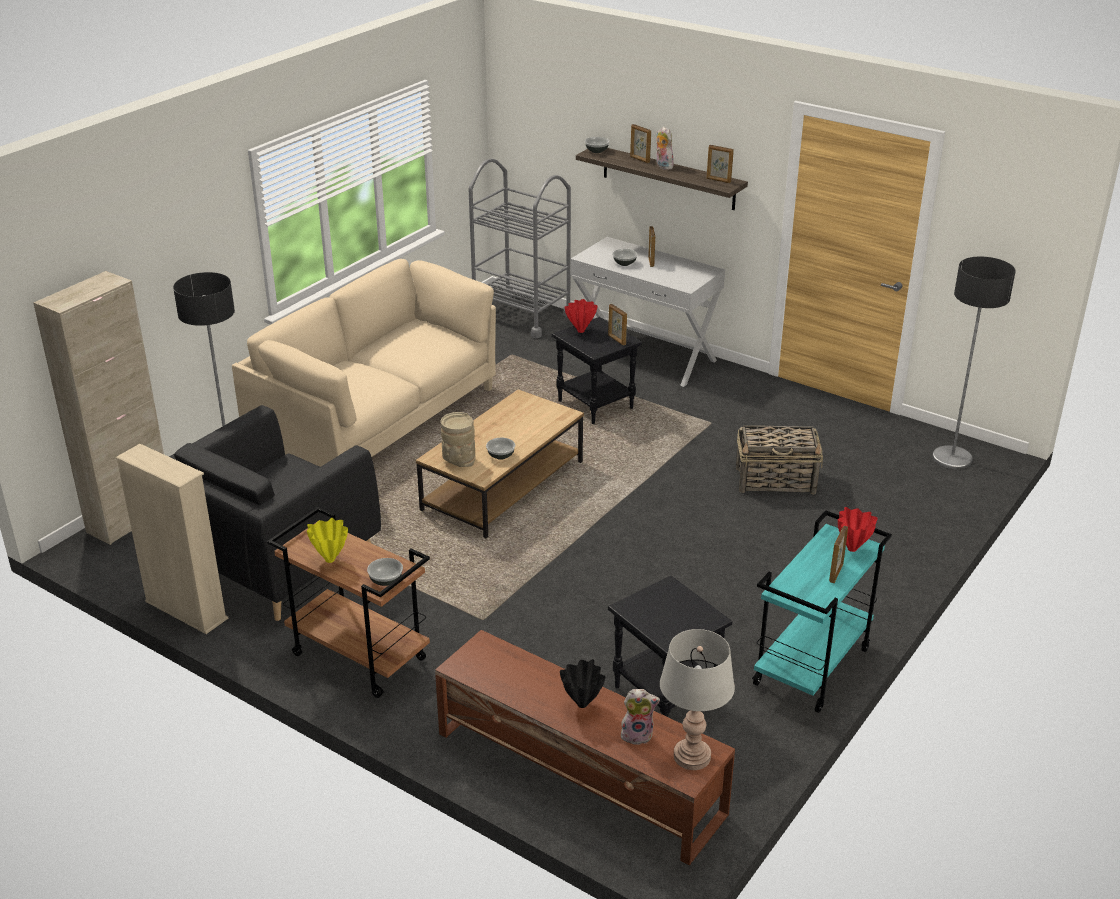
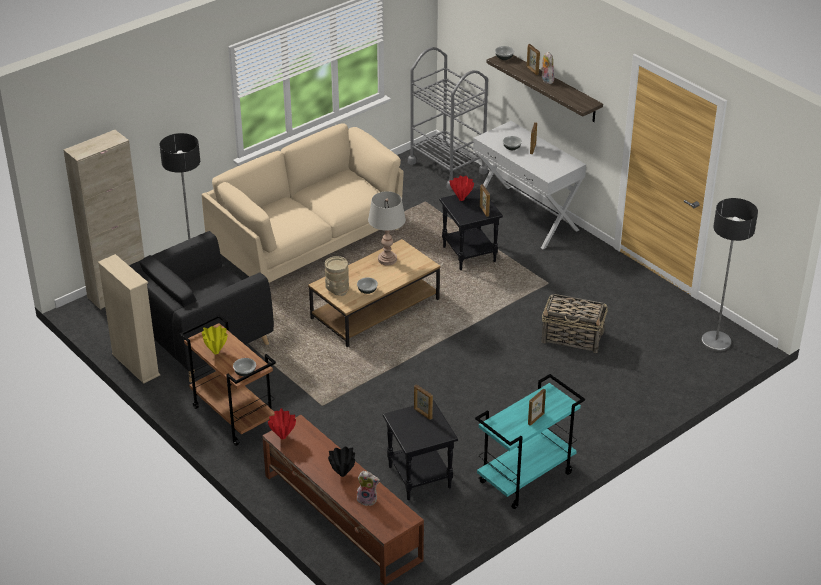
camera: 15 degrees right, 5 degrees up
grey table lamp [660,629,735,770] -> grey table lamp moved to [368,191,406,266]
picture frame [707,145,734,183] -> picture frame moved to [414,384,433,420]
red vase [838,507,878,552] -> red vase moved to [268,408,296,439]

